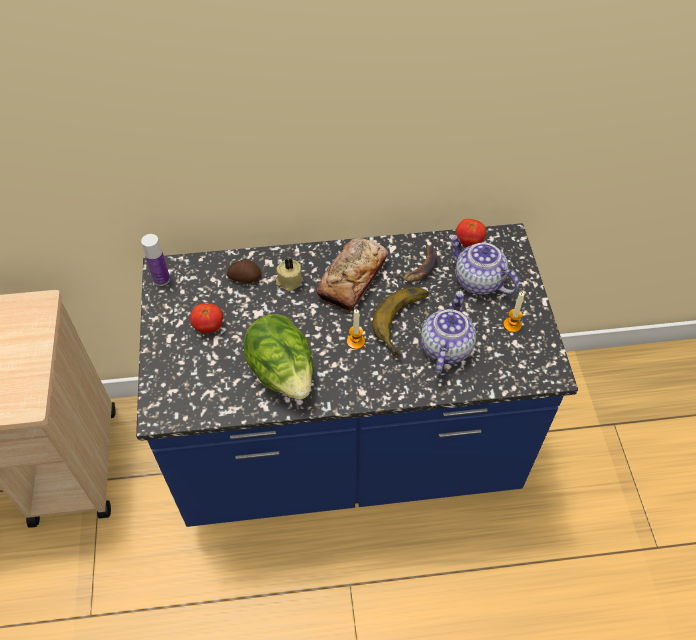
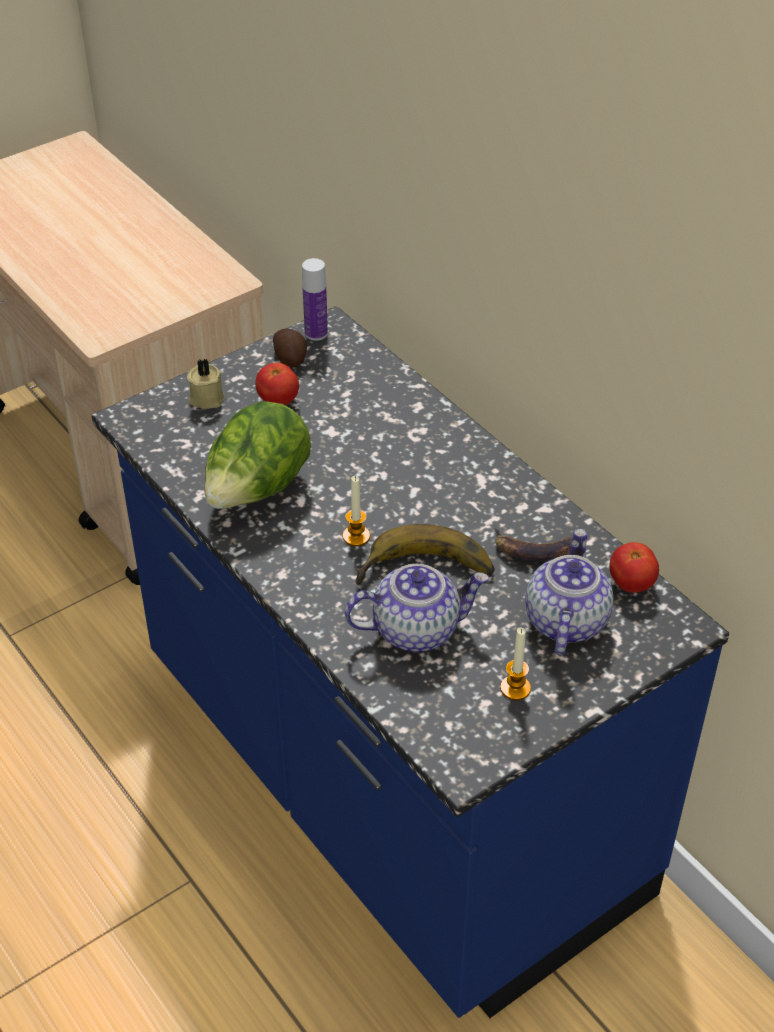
camera: 60 degrees right, 10 degrees down
potato [227,259,262,283] -> potato moved to [273,329,307,367]
beige candle [276,259,303,291] -> beige candle moved to [187,358,225,409]
bread [316,238,388,313] -> none

